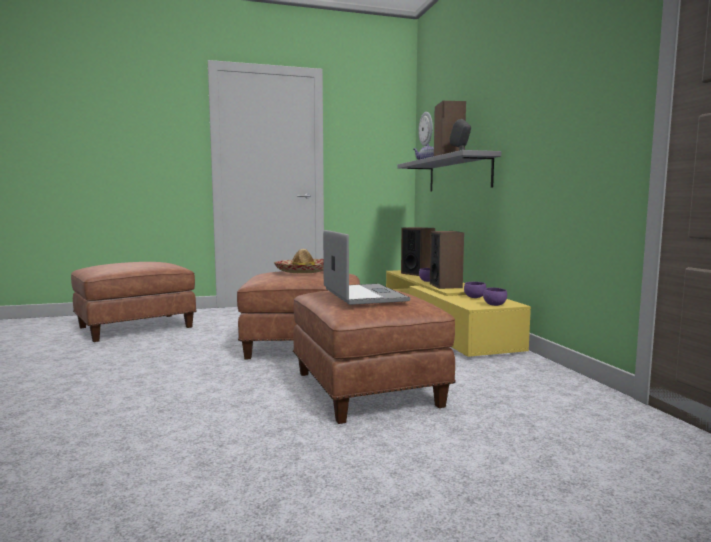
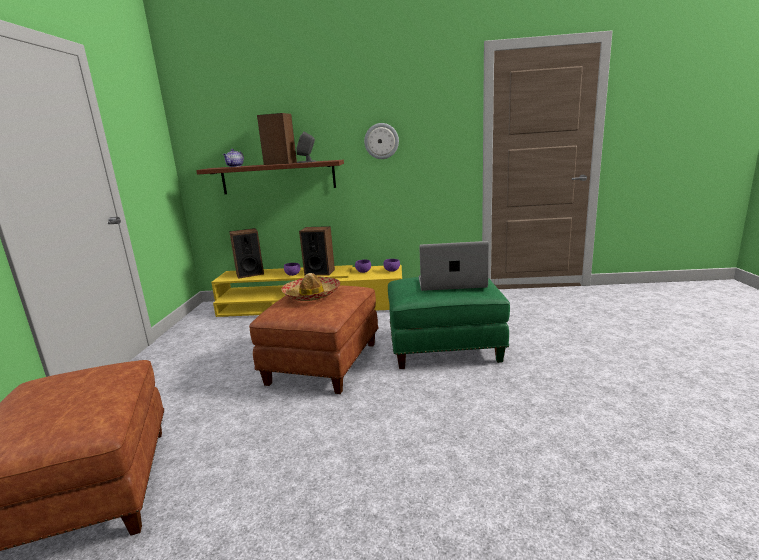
camera: 70 degrees left, 10 degrees up
brown ottoman [293,290,456,424] -> green ottoman [388,277,510,369]
grey shelf [397,150,501,192] -> brown shelf [196,160,344,194]
wall clock [418,112,433,146] -> wall clock moved to [364,123,399,159]

